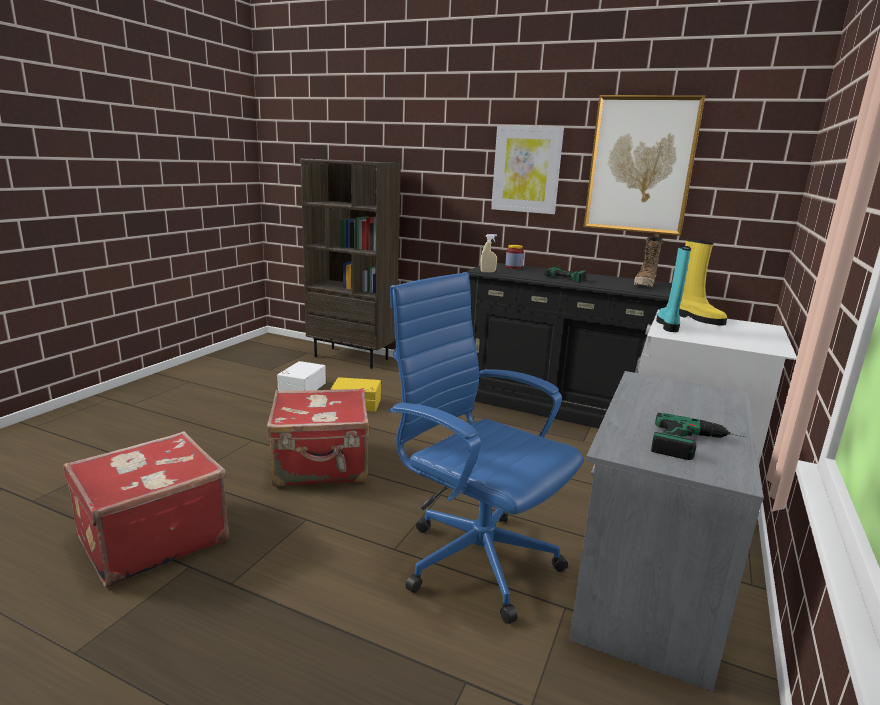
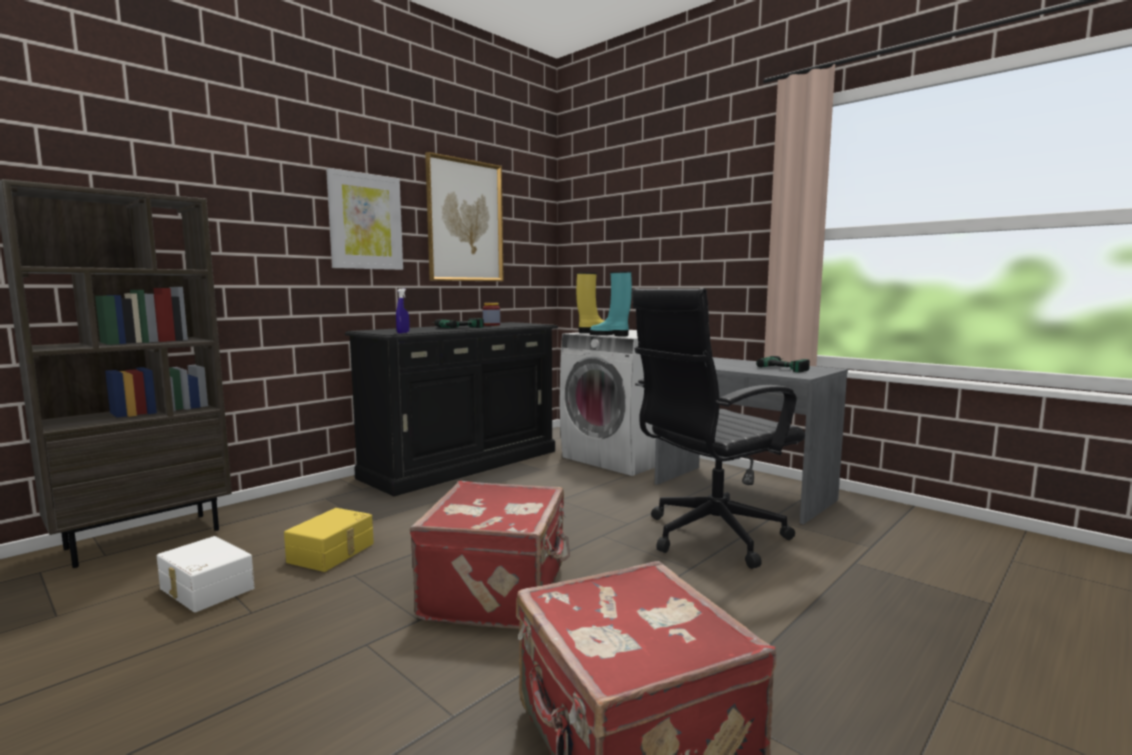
camera: 70 degrees left, 10 degrees down
blue office chair [389,272,584,624] -> black office chair [632,288,805,569]
beige spray bottle [480,234,497,272] -> blue spray bottle [396,289,409,334]
jar [505,245,524,269] -> jar moved to [483,303,500,326]
boot [634,234,664,287] -> none

